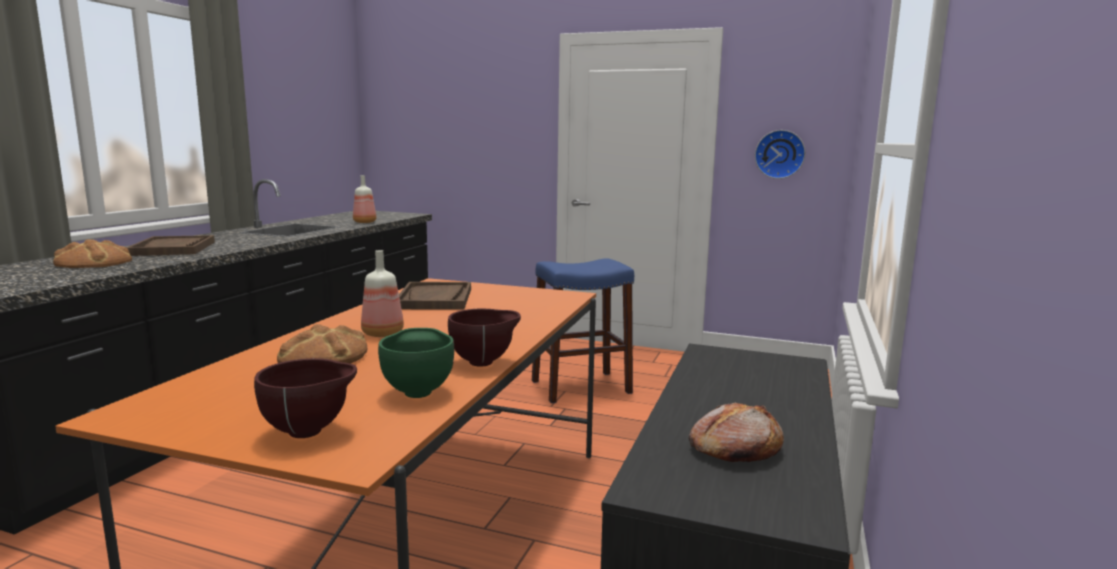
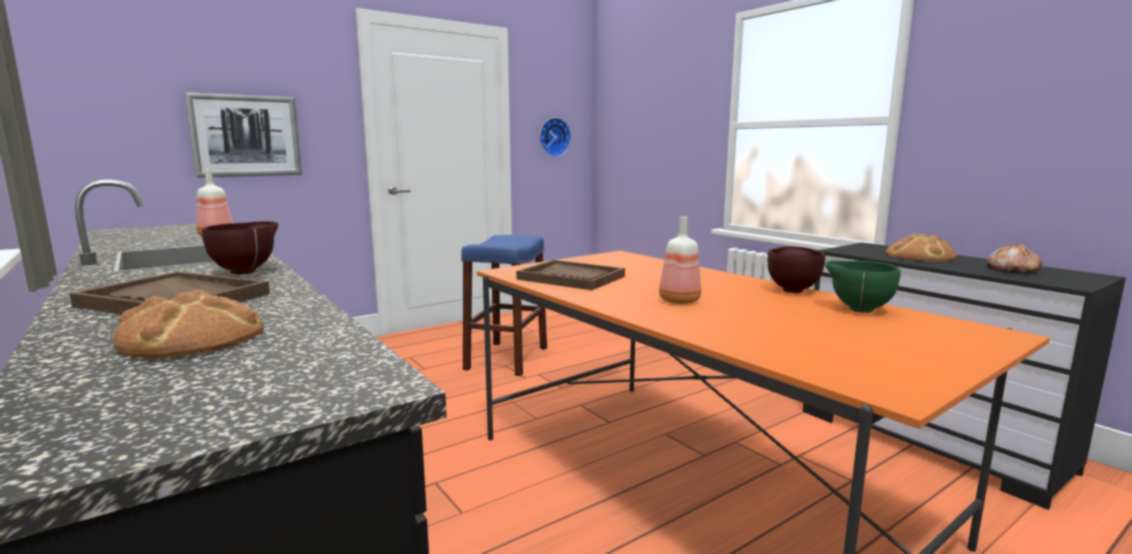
camera: 55 degrees left, 0 degrees up
brown bowl [254,358,357,438] -> brown bowl moved to [202,221,278,274]
bread [277,324,367,364] -> bread moved to [886,233,956,262]
none -> picture [185,92,302,178]

